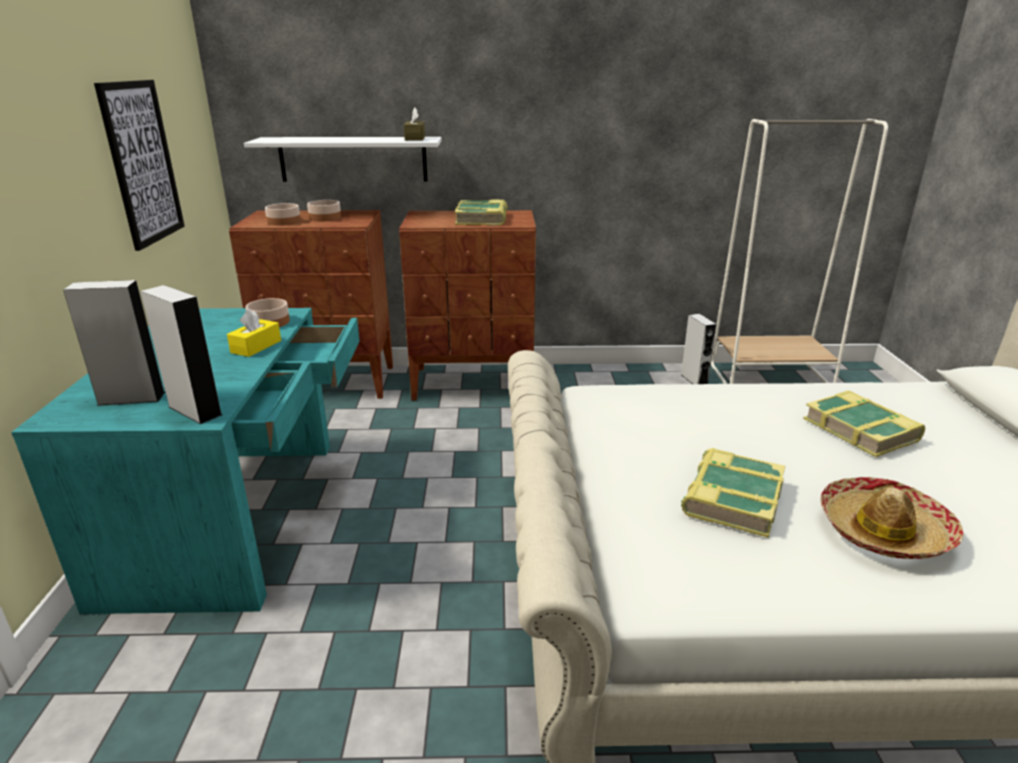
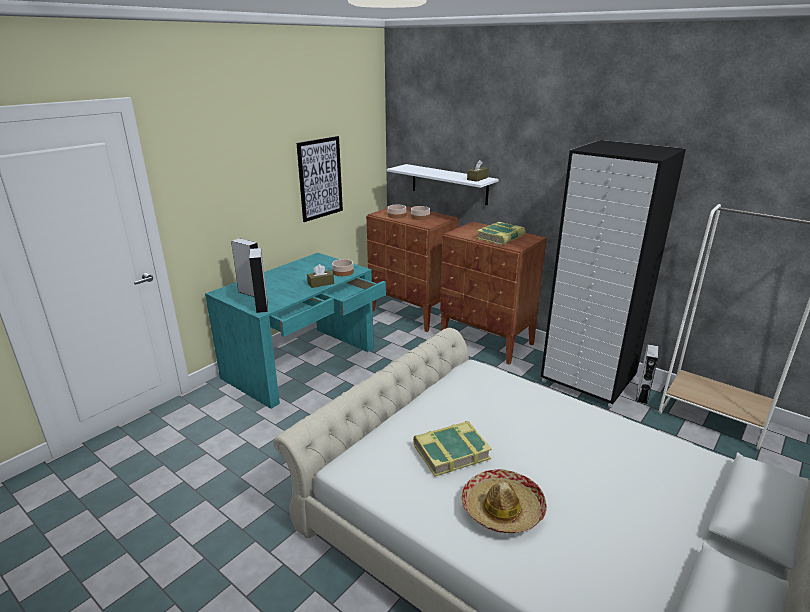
camera: 40 degrees right, 0 degrees up
yellow tissue box [227,309,281,357] -> brown tissue box [307,264,334,288]
book [803,390,925,457] -> none
none -> wardrobe [541,140,686,408]

